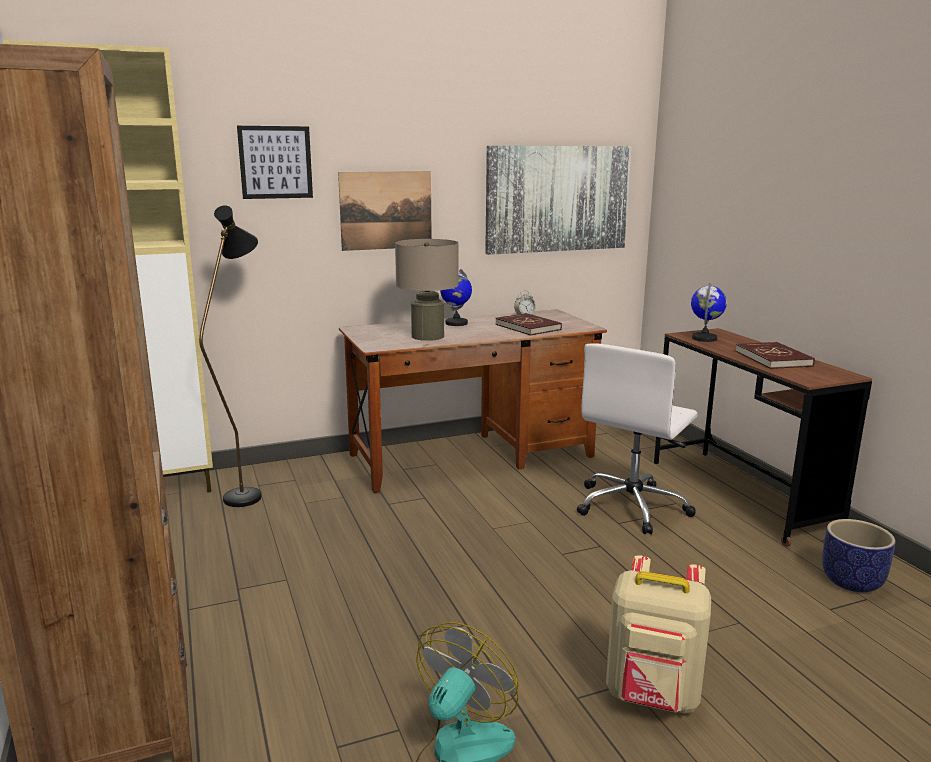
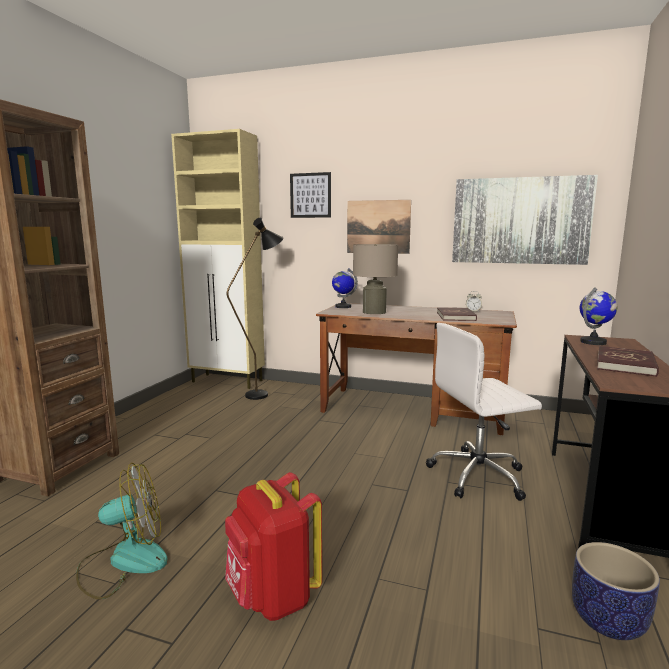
camera: 40 degrees right, 5 degrees down
globe [440,269,472,326] -> globe moved to [332,268,358,308]
beige backpack [606,555,711,714] -> red backpack [225,472,322,621]

